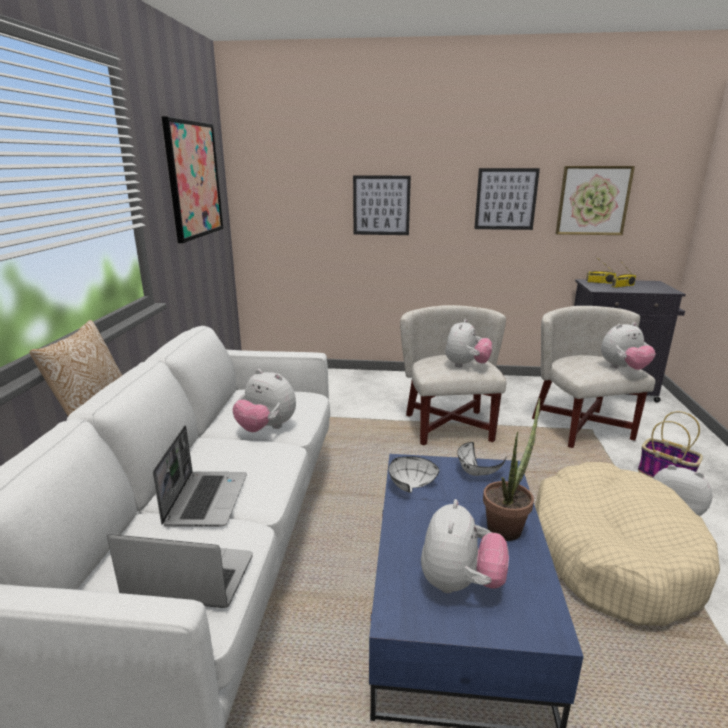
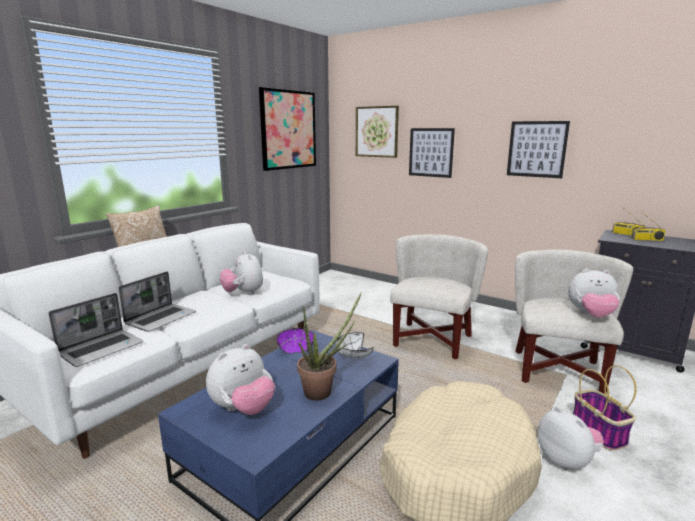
camera: 30 degrees right, 5 degrees down
laptop [107,534,253,608] -> laptop turned 90 degrees clockwise [48,293,143,367]
white bowl [388,456,439,493] -> purple bowl [276,328,314,353]
plush toy [445,319,493,368] -> none
picture [556,166,635,235] -> picture moved to [356,106,399,158]

